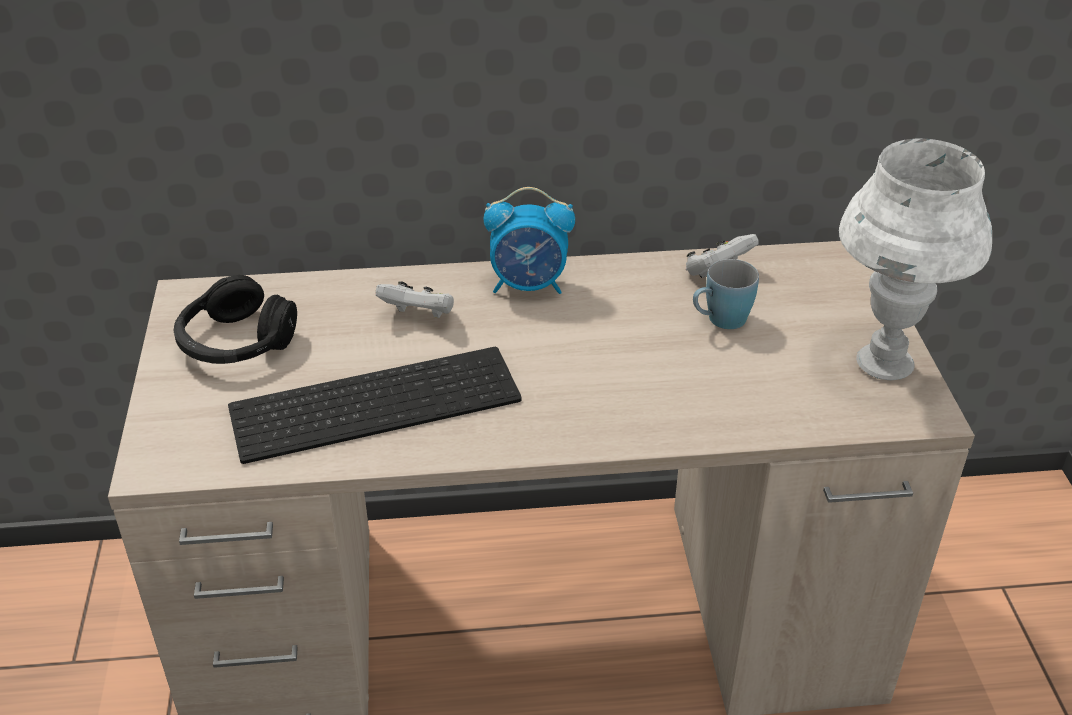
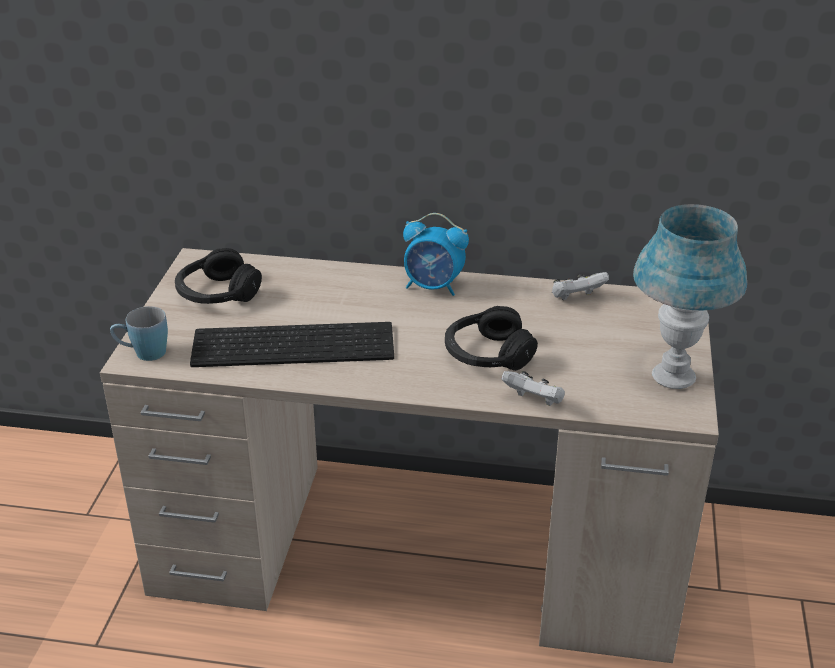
camera: 15 degrees right, 5 degrees down
white game controller [376,281,454,318] -> white game controller moved to [501,371,565,406]
blue mug [693,259,759,329] -> blue mug moved to [110,306,168,361]
white table lamp [839,139,992,381] -> blue table lamp [633,204,747,389]
none -> black headphones [445,306,538,371]

